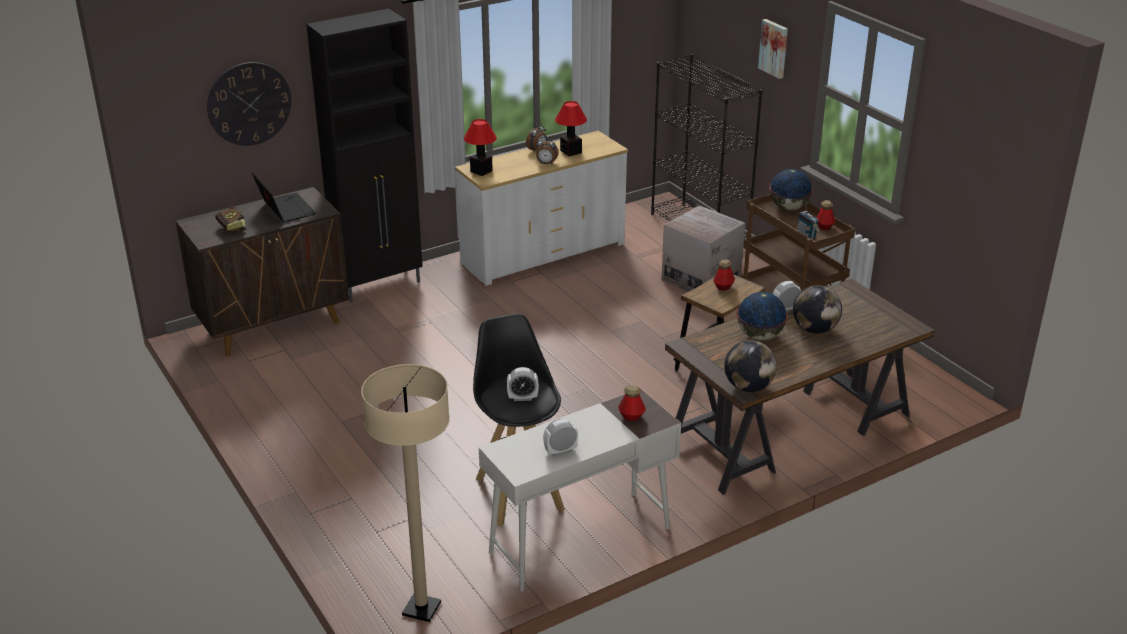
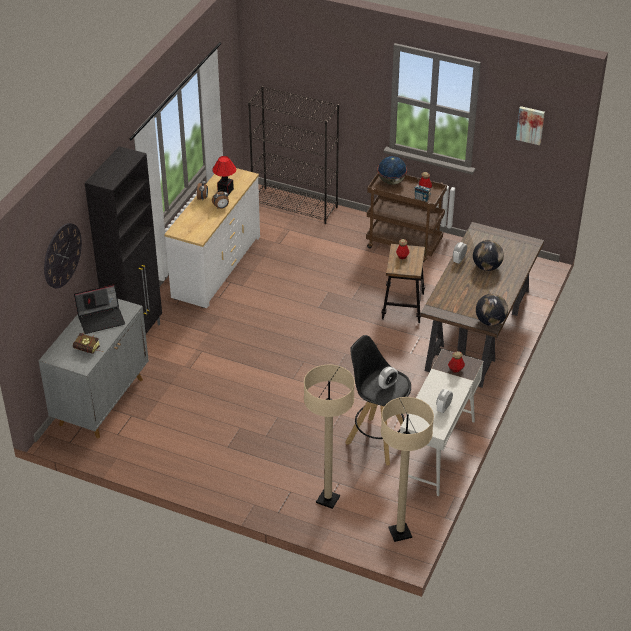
camera: 35 degrees left, 10 degrees up
brown cabinet [176,187,349,356] -> grey cabinet [39,298,149,439]
laptop [252,172,316,222] -> laptop turned 135 degrees clockwise [74,285,125,334]
table lamp [464,119,497,176] -> none
cardboard box [661,205,745,292] -> none
globe [736,292,788,340] -> none
picture [758,19,788,79] -> picture moved to [516,106,545,145]
none -> beige floor lamp [304,364,355,509]

